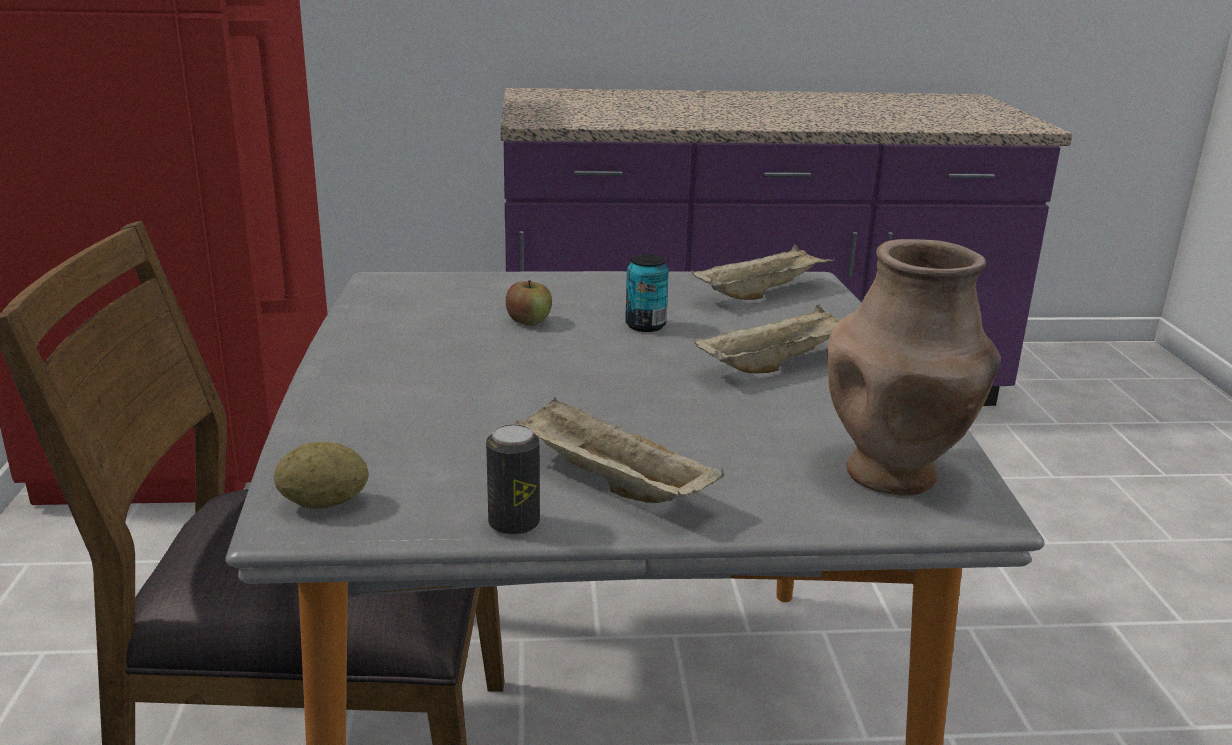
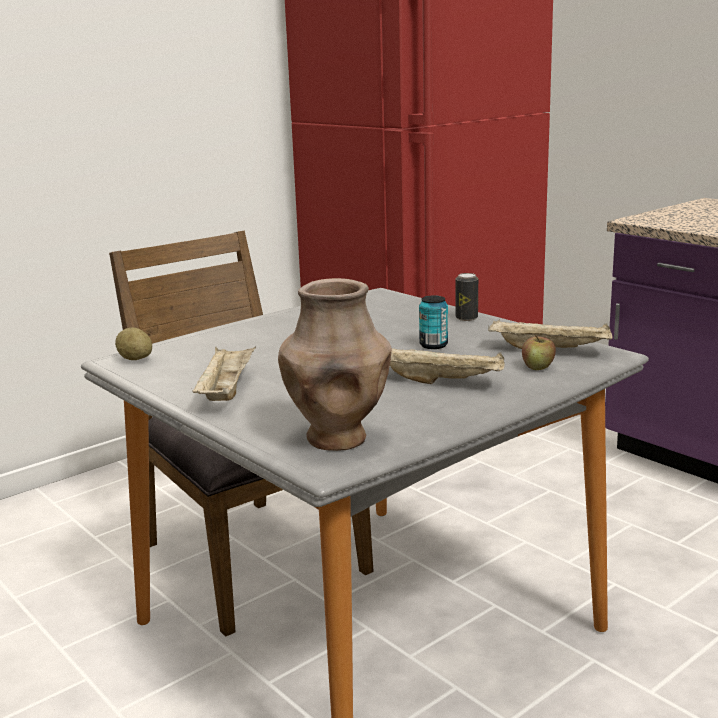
camera: 55 degrees right, 5 degrees down
can [486,424,540,535] -> can moved to [456,273,478,321]
apple [506,280,552,326] -> apple moved to [522,335,556,370]

